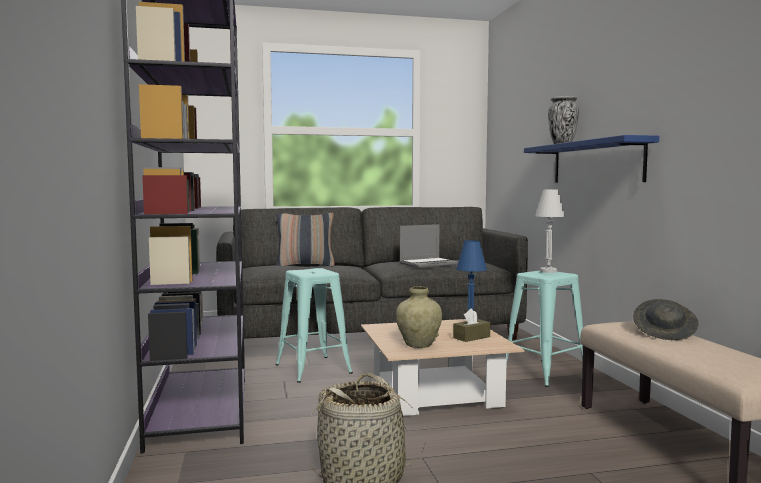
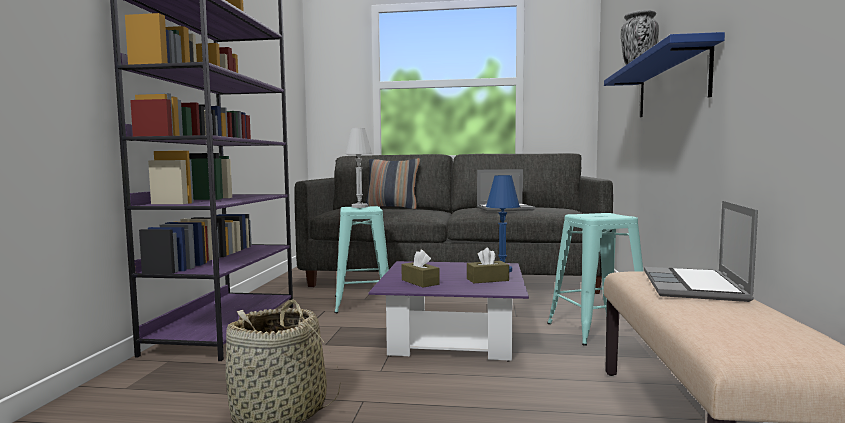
camera: 20 degrees right, 0 degrees up
beige coffee table [361,319,525,416] -> purple coffee table [368,261,529,362]
beige vase [396,286,442,348] -> brown tissue box [401,250,440,287]
white table lamp [535,189,565,273] -> white table lamp moved to [345,128,372,208]
grey hat [633,299,699,340] -> laptop [644,201,758,302]

